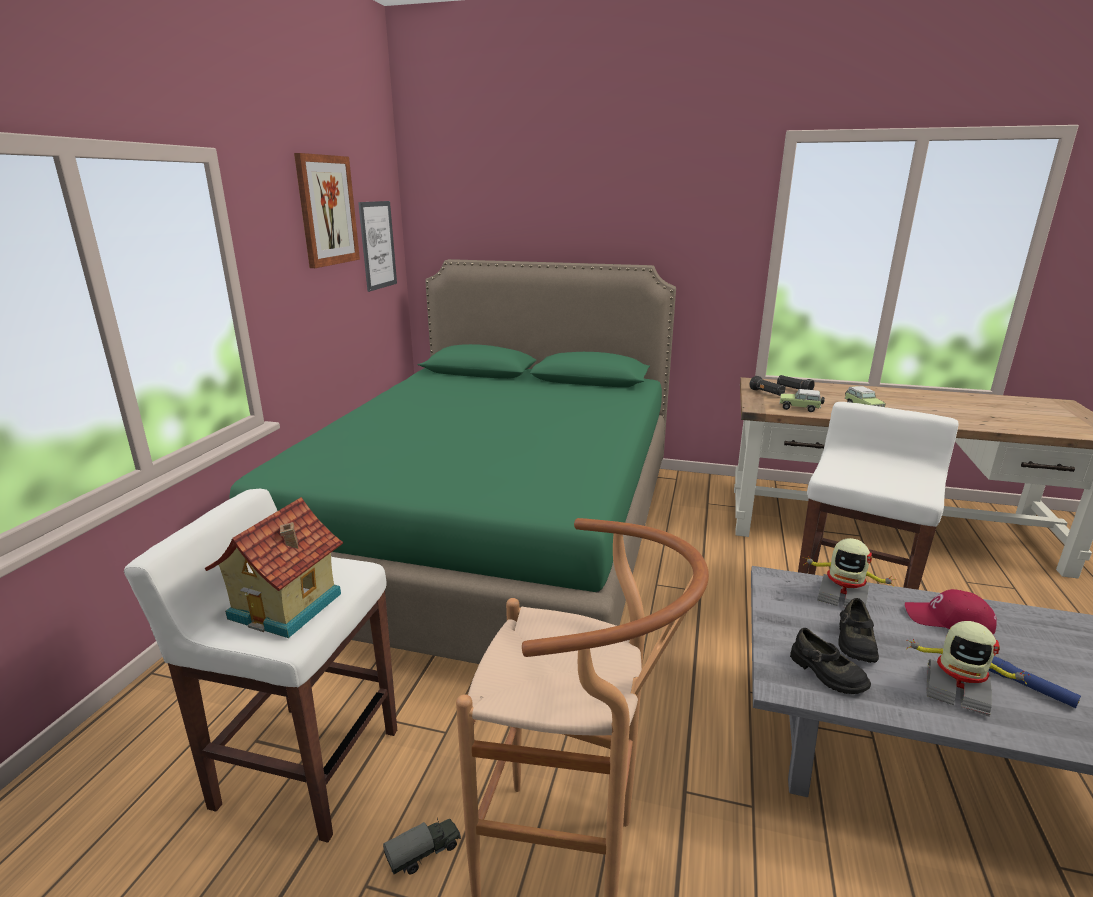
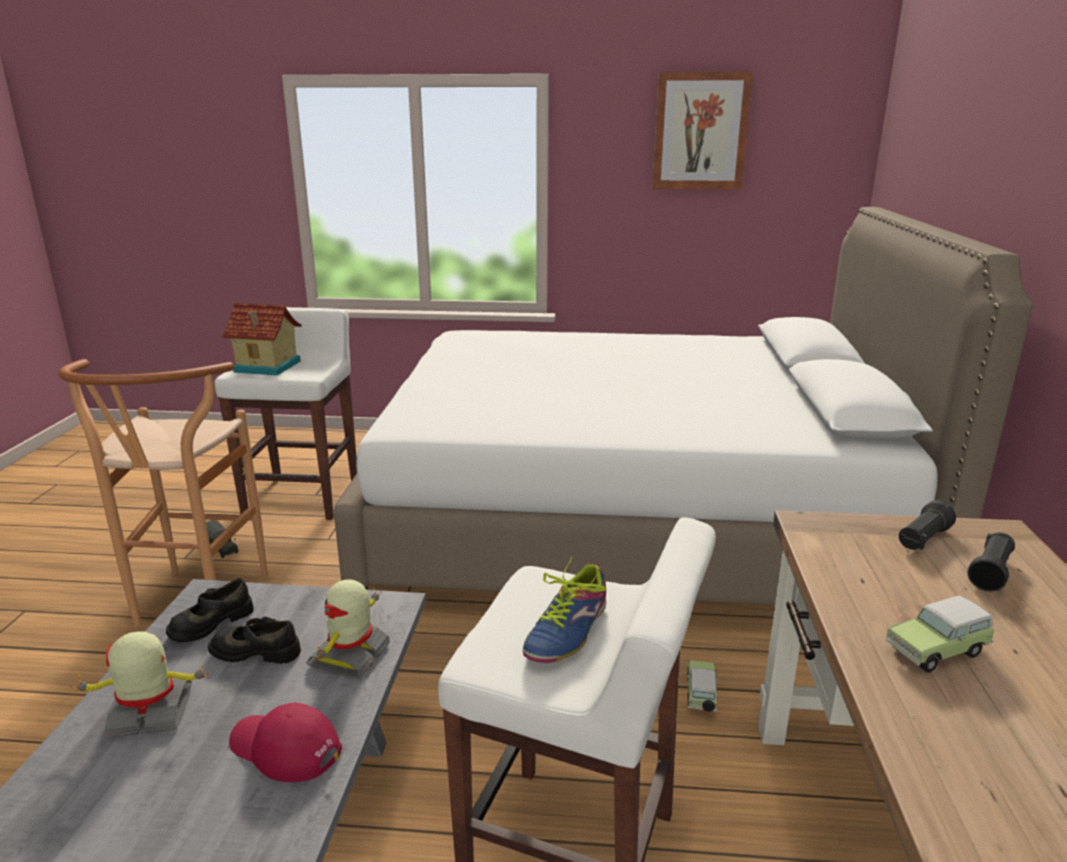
camera: 80 degrees right, 0 degrees up
green bed [229,259,676,664] -> white bed [334,207,1033,605]
picture [358,201,397,292] -> none
toy car [780,389,825,412] -> toy car moved to [686,660,719,712]
red cap [905,589,997,634] -> red cap turned 75 degrees counterclockwise [229,703,342,782]
toy robot [906,621,1030,717] -> toy robot turned 60 degrees clockwise [70,632,211,738]
blue flashlight [989,656,1081,708] -> none
none -> shoe [523,556,606,663]

